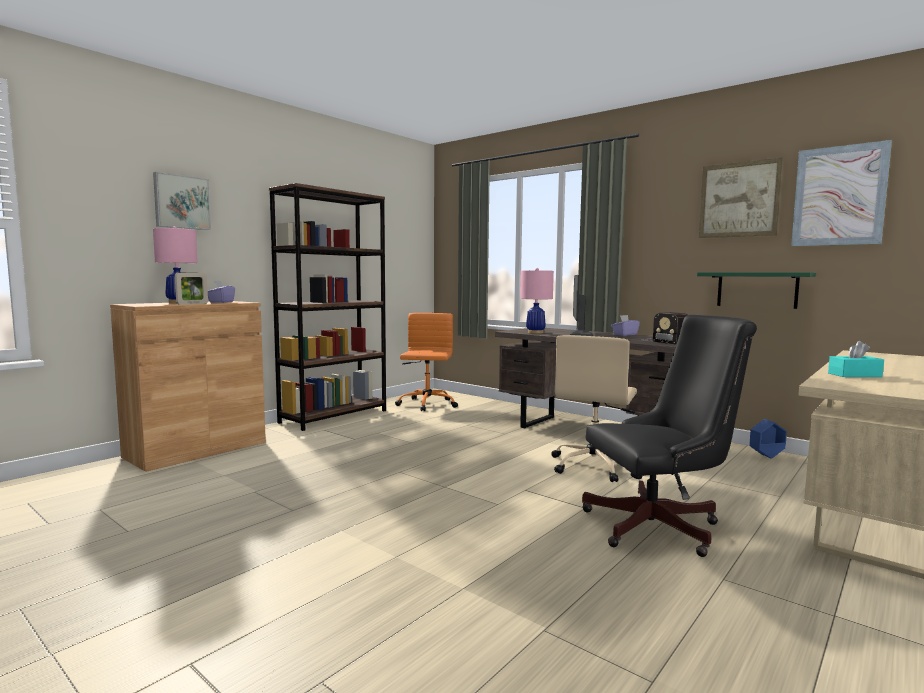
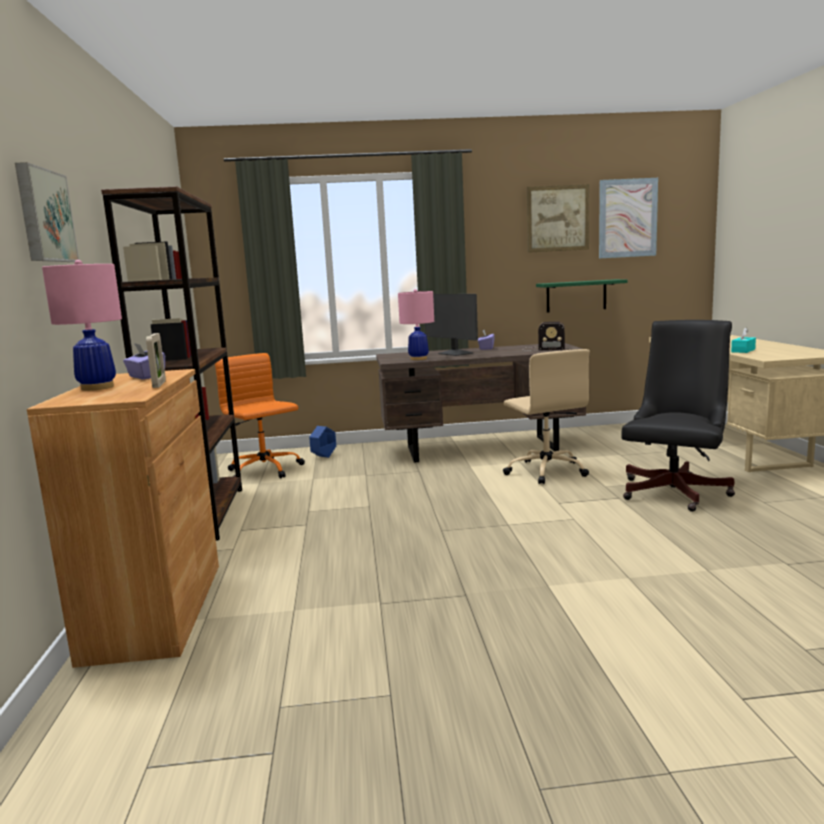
camera: 45 degrees left, 5 degrees up
blue planter [749,419,787,459] -> blue planter moved to [309,426,336,458]

